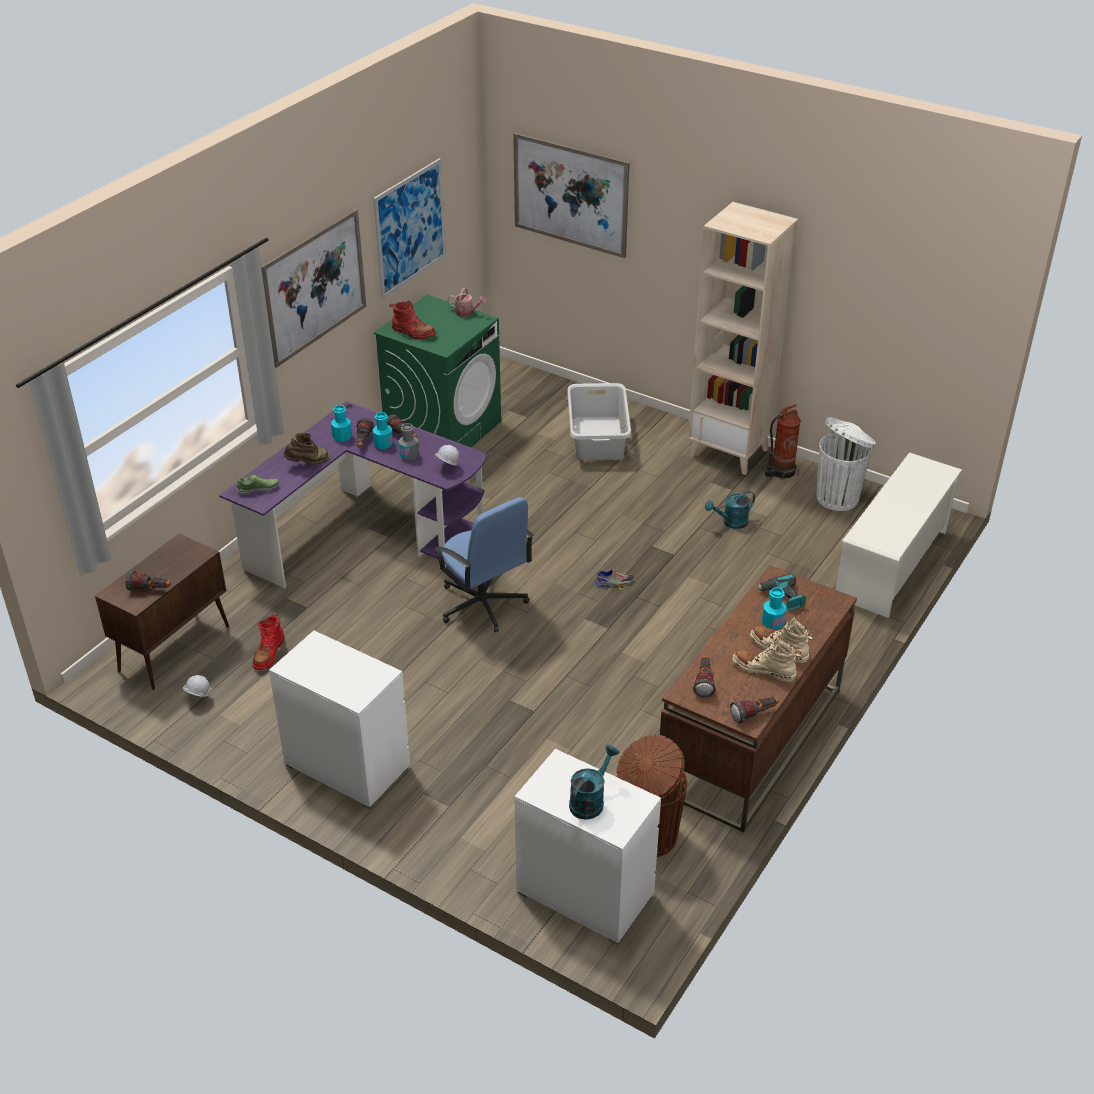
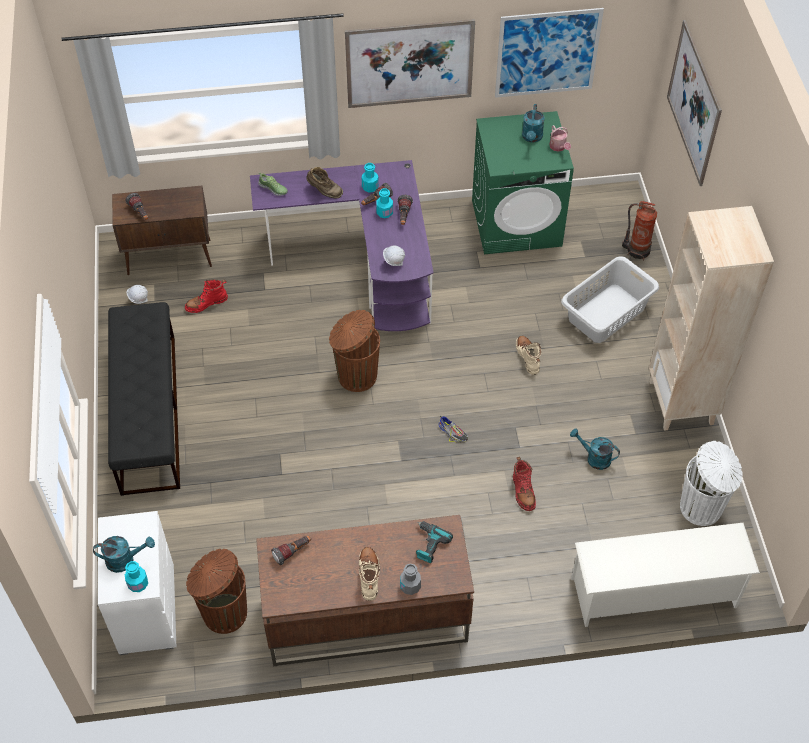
camera: 50 degrees right, 15 degrees up
white dresser [269,630,410,809] -> black bench [108,302,180,496]
red boot [389,300,437,340] -> red boot moved to [513,457,536,511]
grey bottle [398,423,419,461] -> grey bottle moved to [400,564,421,595]
blue office chair [433,497,534,632] -> brown trash can [329,310,380,392]
flashlight [730,697,779,724] -> none
beige boot [732,636,801,682] -> beige boot moved to [516,336,542,375]
turquoise bottle [762,587,786,630] -> turquoise bottle moved to [125,561,148,592]
fire extinguisher [765,404,801,480] -> fire extinguisher moved to [622,201,657,261]
none -> turquoise watering can [522,104,545,143]

